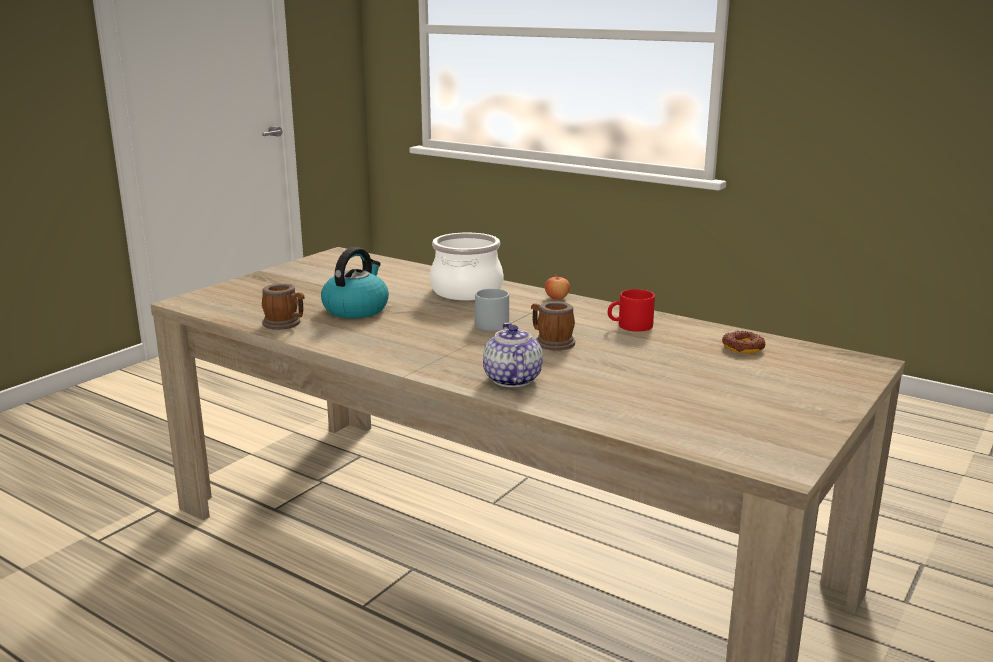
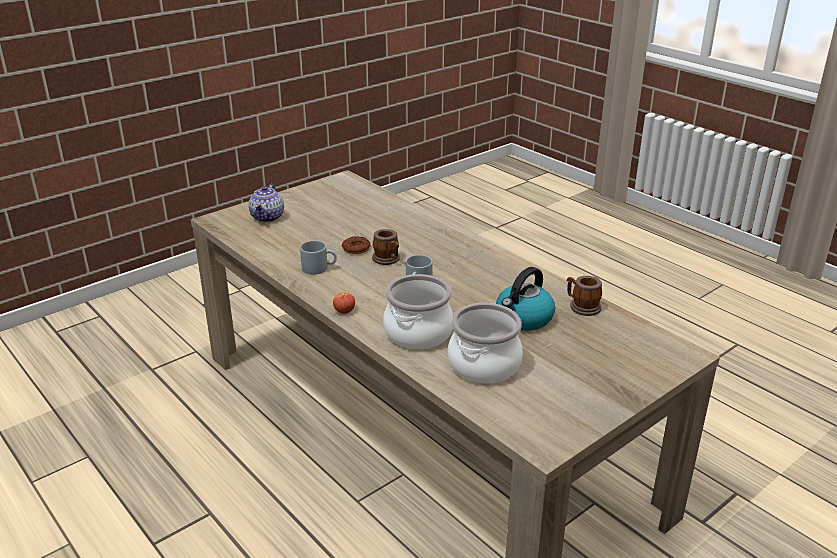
camera: 165 degrees left, 10 degrees up
teapot [483,322,543,387] -> teapot moved to [249,184,284,223]
red mug [608,289,655,332] -> grey mug [300,240,337,275]
donut [722,331,766,354] -> donut moved to [342,236,371,254]
none -> cooking pot [448,303,523,383]

